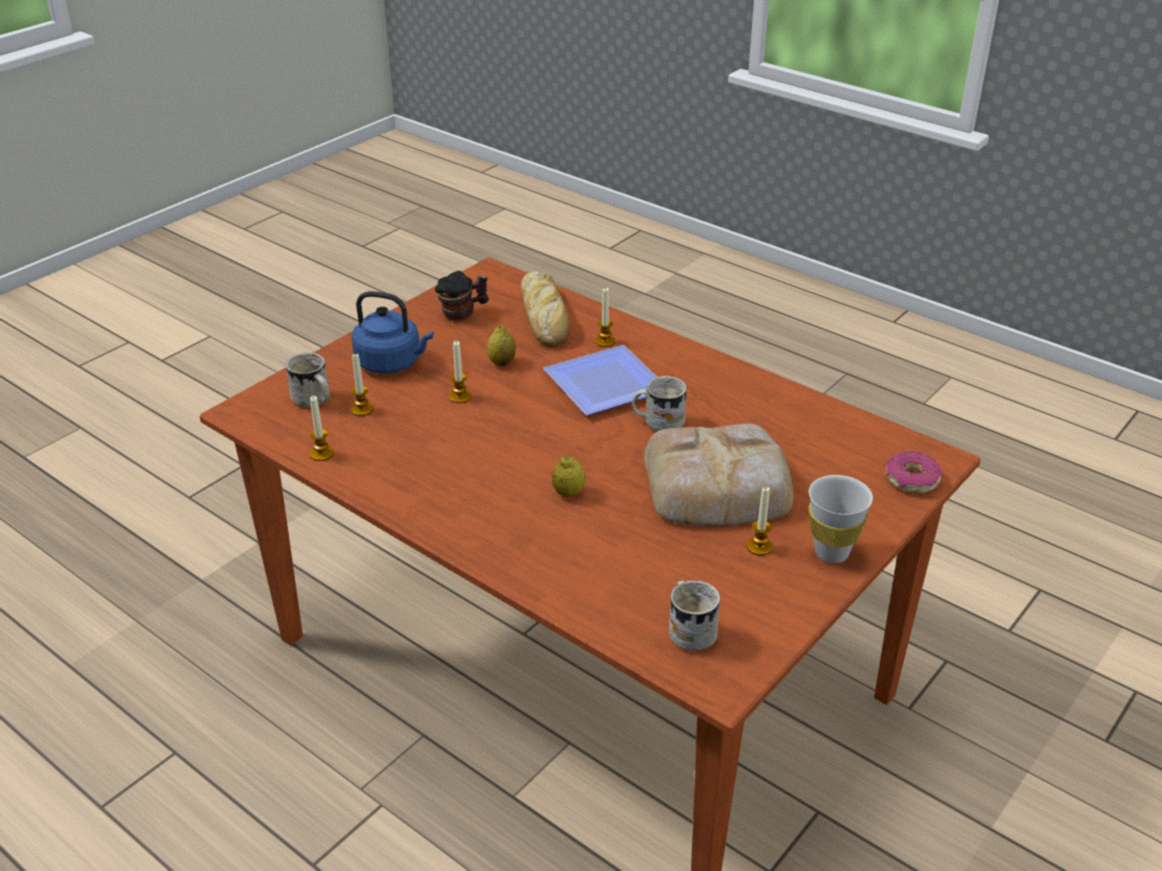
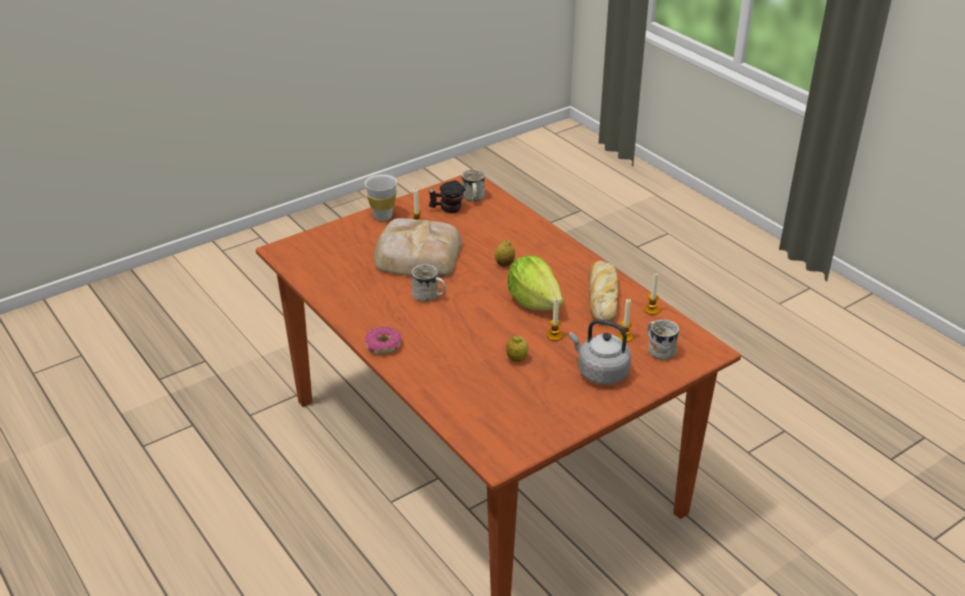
camera: 165 degrees left, 0 degrees up
blue kettle [352,291,433,374] -> grey kettle [569,319,631,385]
mug [435,271,489,321] -> mug moved to [429,180,465,213]
bread [521,271,569,347] -> bread moved to [589,261,618,325]
plate [543,345,657,415] -> none
candle [595,288,616,347] -> none
donut [885,451,942,493] -> donut moved to [365,326,402,354]
none -> lettuce [507,255,563,310]

